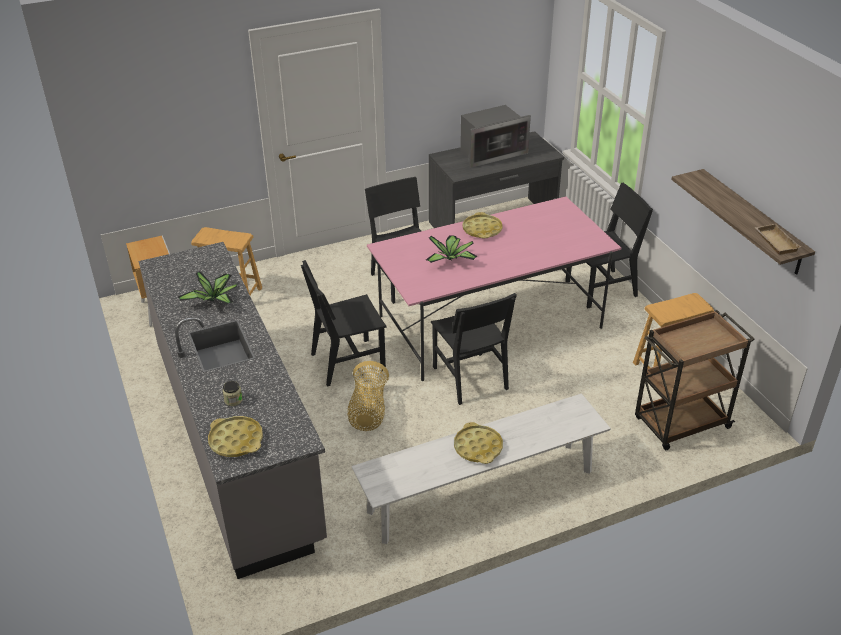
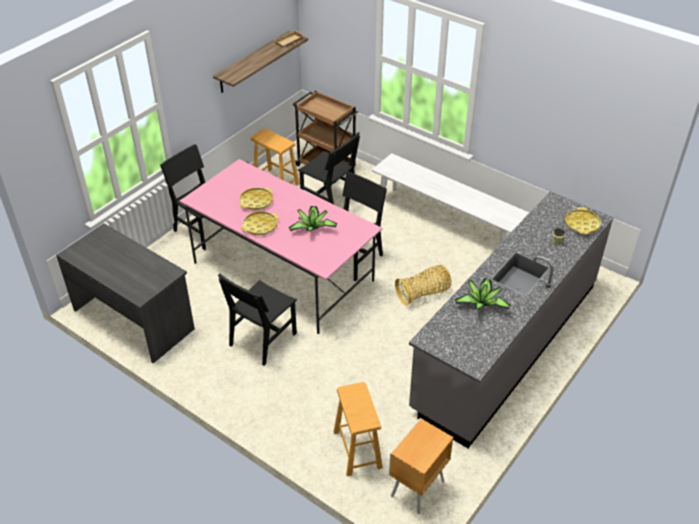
camera: 120 degrees left, 5 degrees up
black chair [301,260,387,387] -> black chair moved to [298,132,360,204]
yellow tray [454,422,503,464] -> yellow tray moved to [239,187,273,210]
microwave [460,105,531,168] -> none

